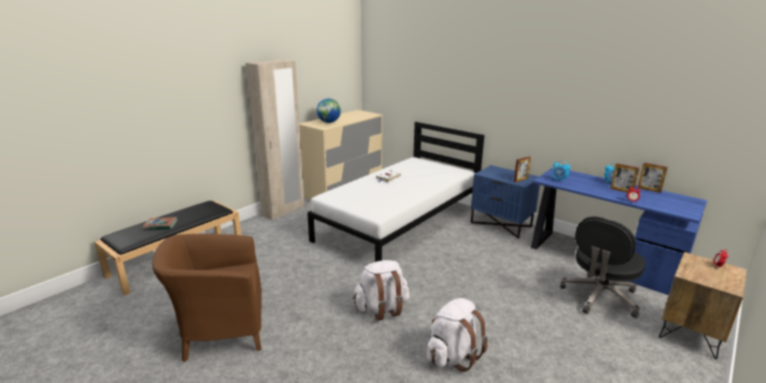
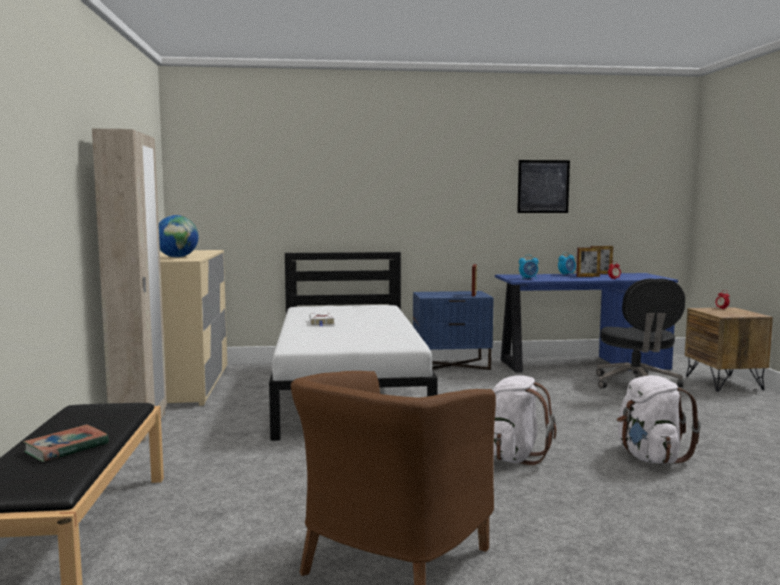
camera: 45 degrees left, 15 degrees down
none -> picture [517,160,570,213]

